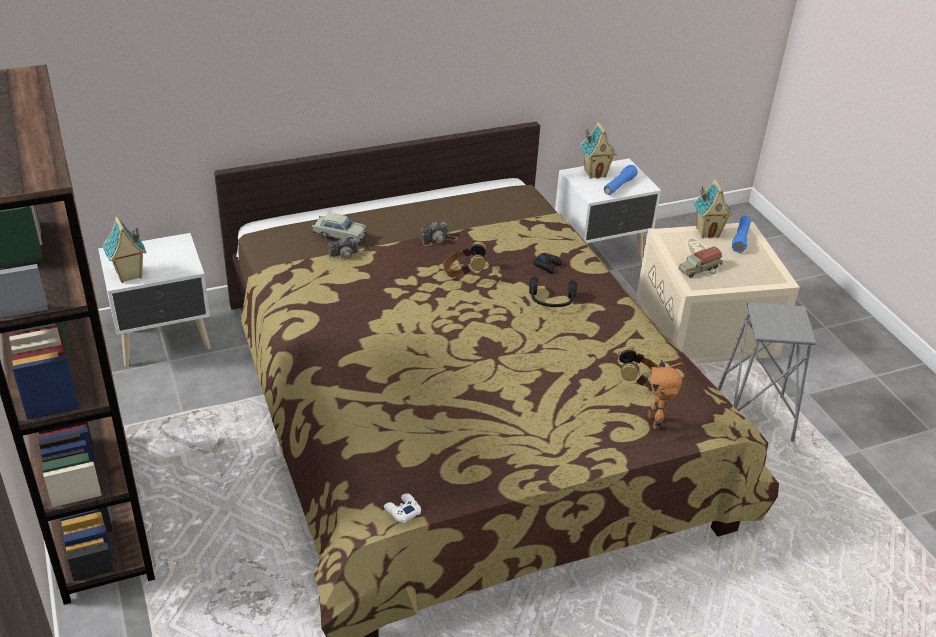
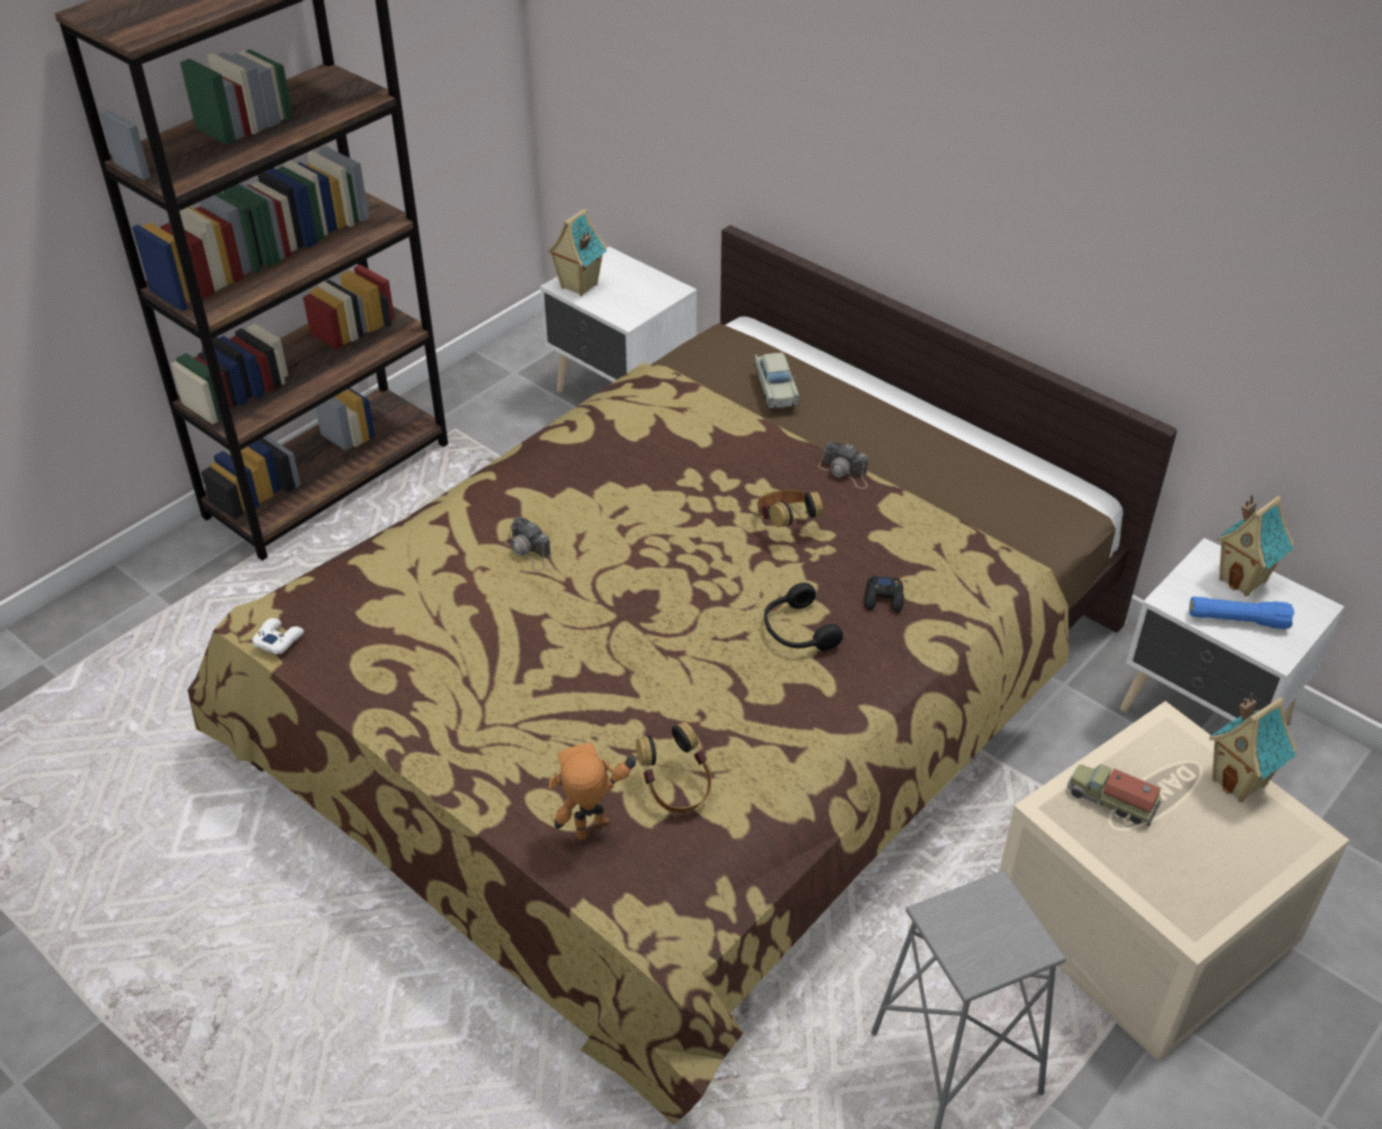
camera: 65 degrees right, 5 degrees up
camera [328,238,367,261] -> camera moved to [505,517,551,571]
blue flashlight [732,216,751,253] -> none

